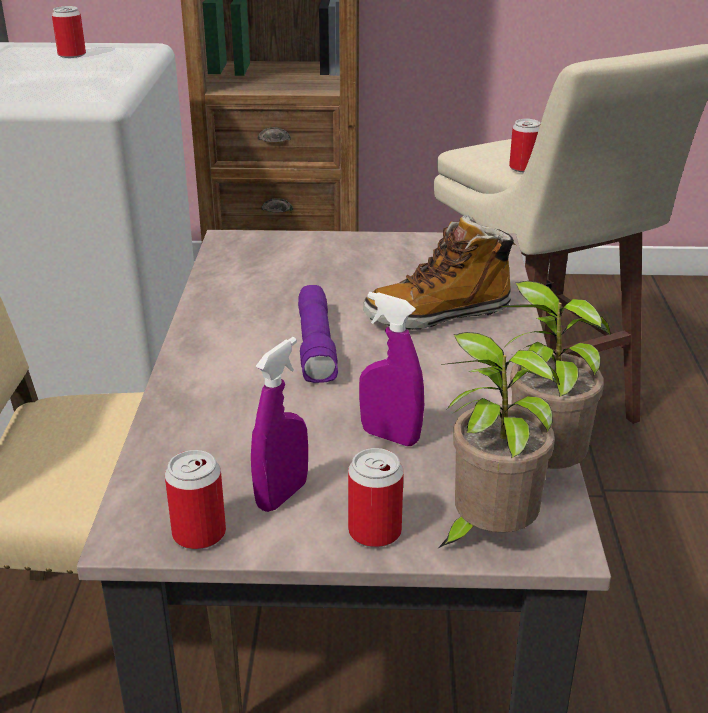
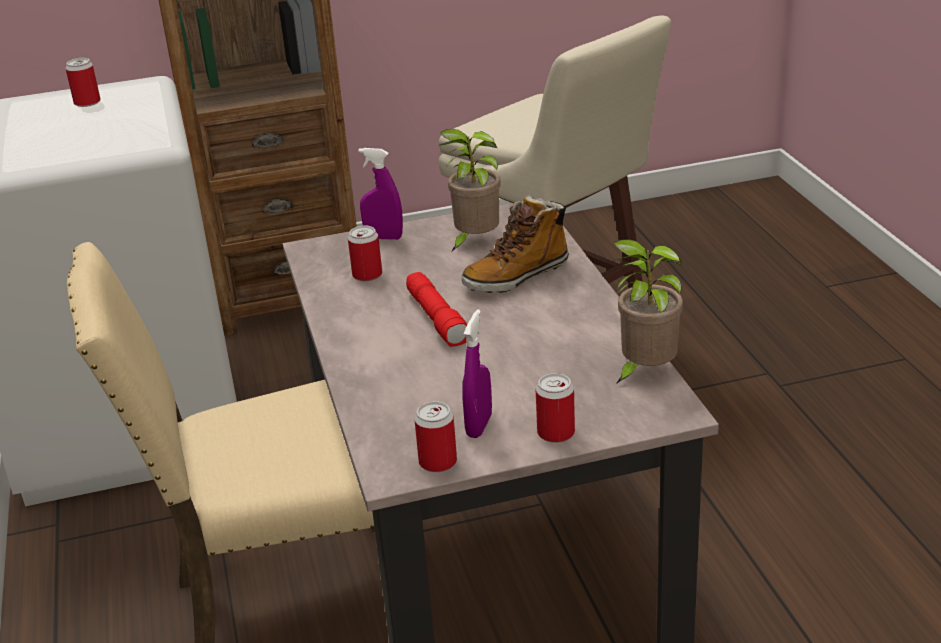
camera: 15 degrees left, 0 degrees up
purple flashlight [298,285,338,383] -> red flashlight [406,272,467,347]
purple spray bottle [359,292,424,446] -> purple spray bottle moved to [358,148,403,240]
potted plant [437,332,560,549] -> potted plant moved to [440,129,501,252]
can [509,119,541,172] -> can moved to [348,225,382,281]

